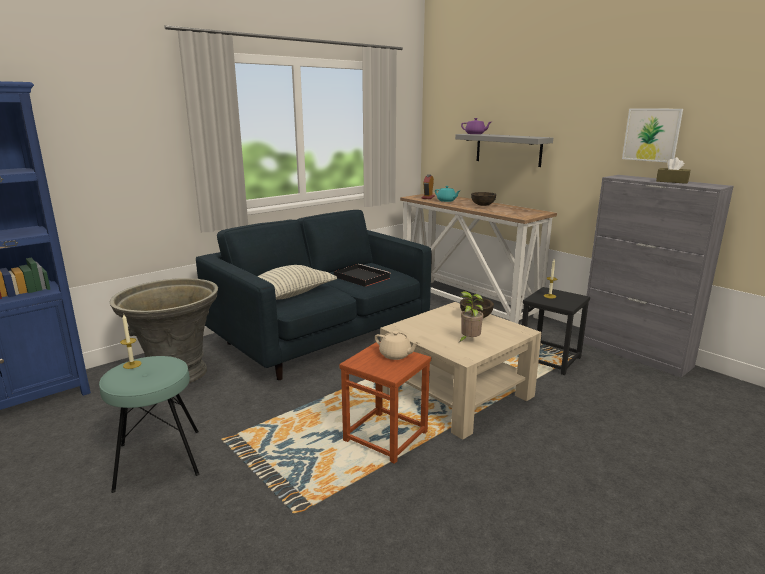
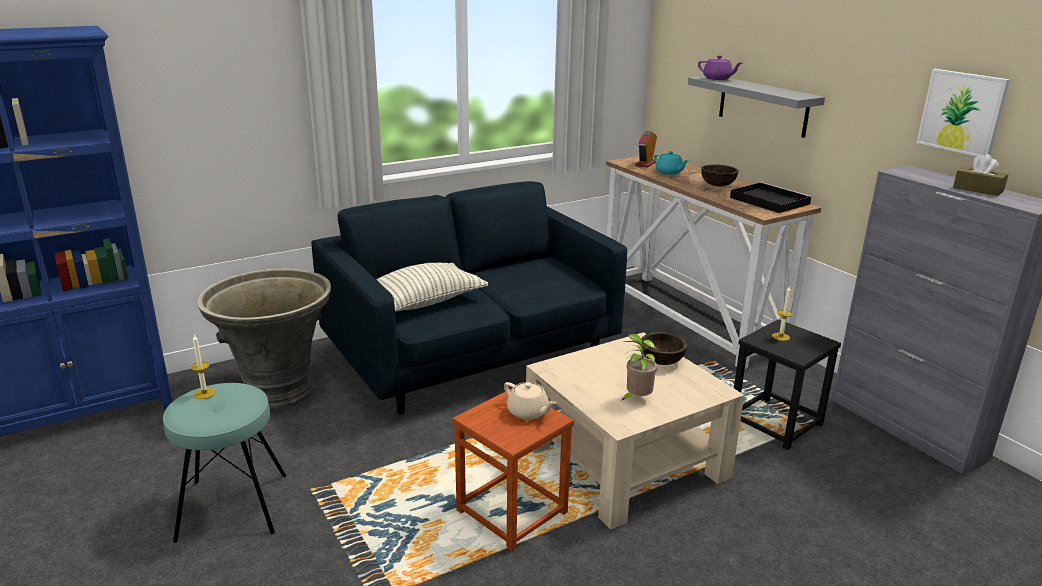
camera: 10 degrees right, 5 degrees up
black tray [334,264,391,287] -> black tray moved to [730,182,812,213]

